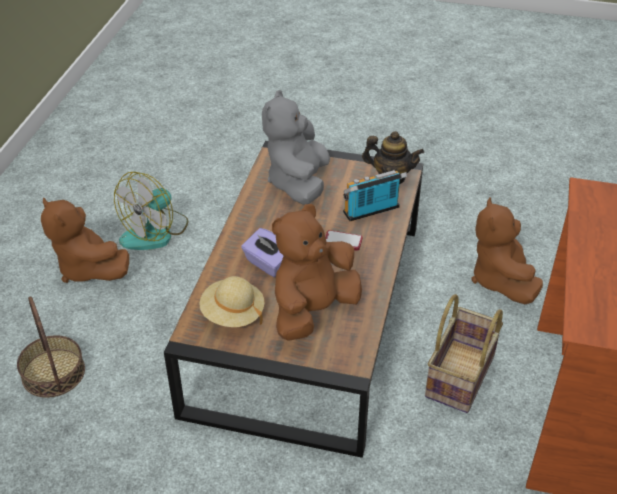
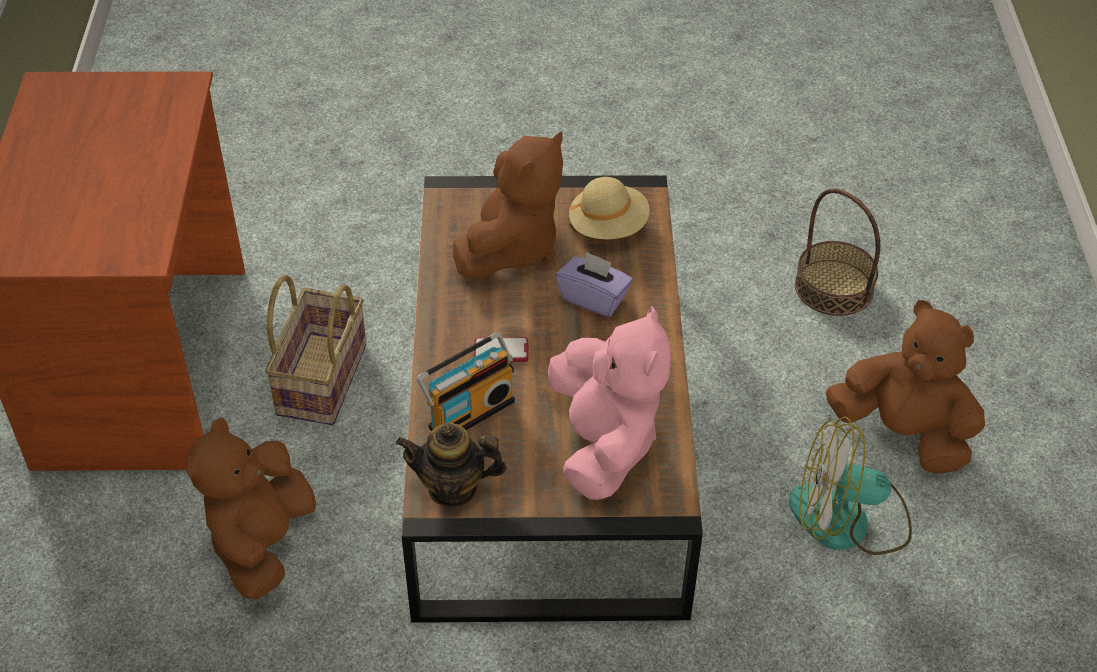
camera: 165 degrees right, 5 degrees up
fan [114,172,188,250] -> fan turned 105 degrees counterclockwise [789,416,912,555]
grey plush toy [262,90,330,205] -> pink plush toy [548,306,671,500]
brown plush toy [472,198,543,304] -> brown plush toy turned 150 degrees counterclockwise [185,417,316,599]

